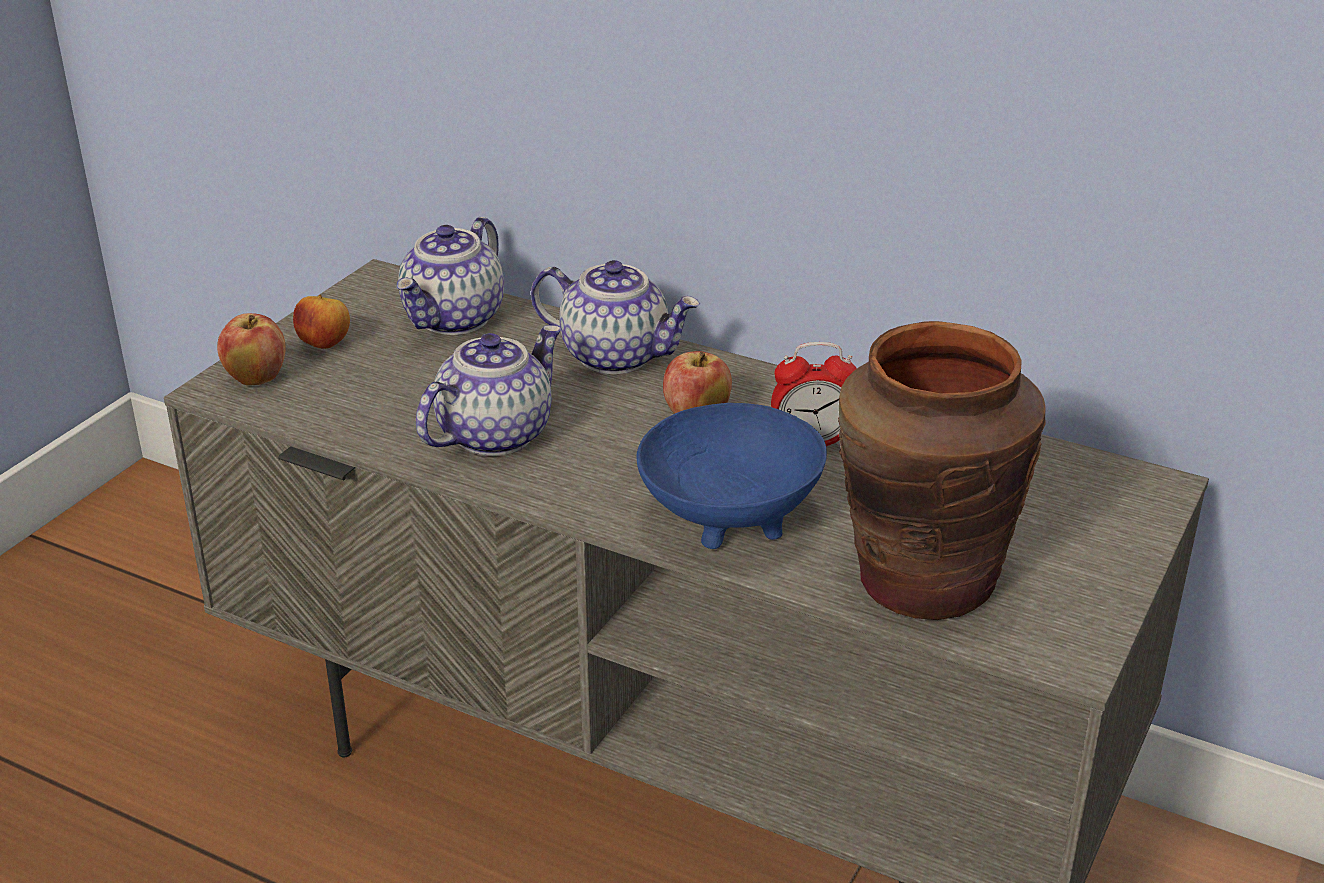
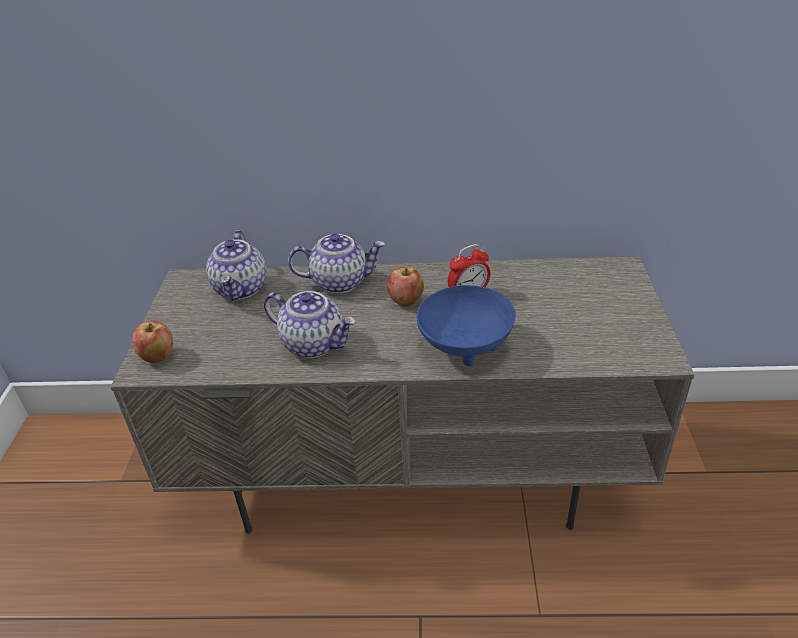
camera: 25 degrees left, 5 degrees up
apple [293,295,350,349] -> none
teapot [416,325,562,456] -> teapot turned 105 degrees clockwise [264,291,356,358]
brown vase [838,321,1046,620] -> none

